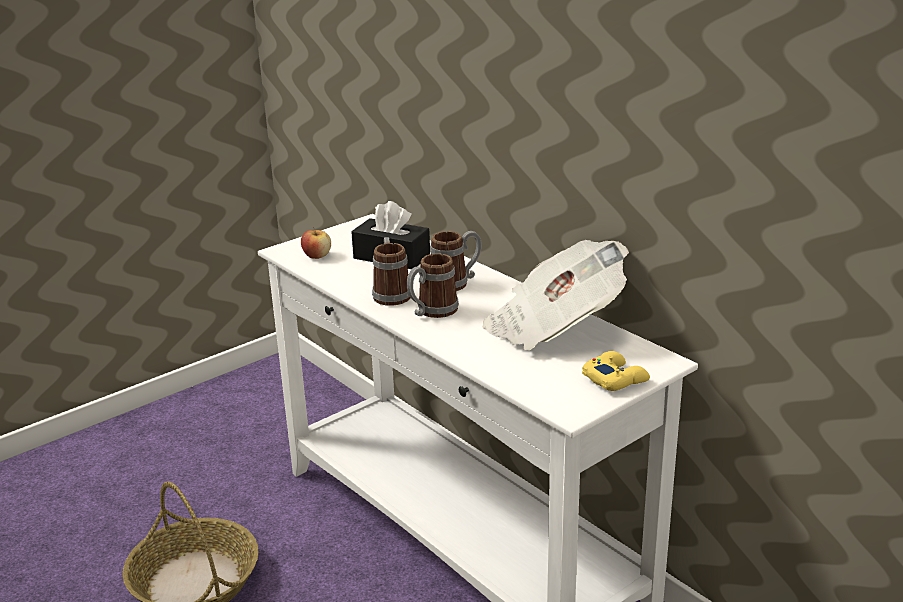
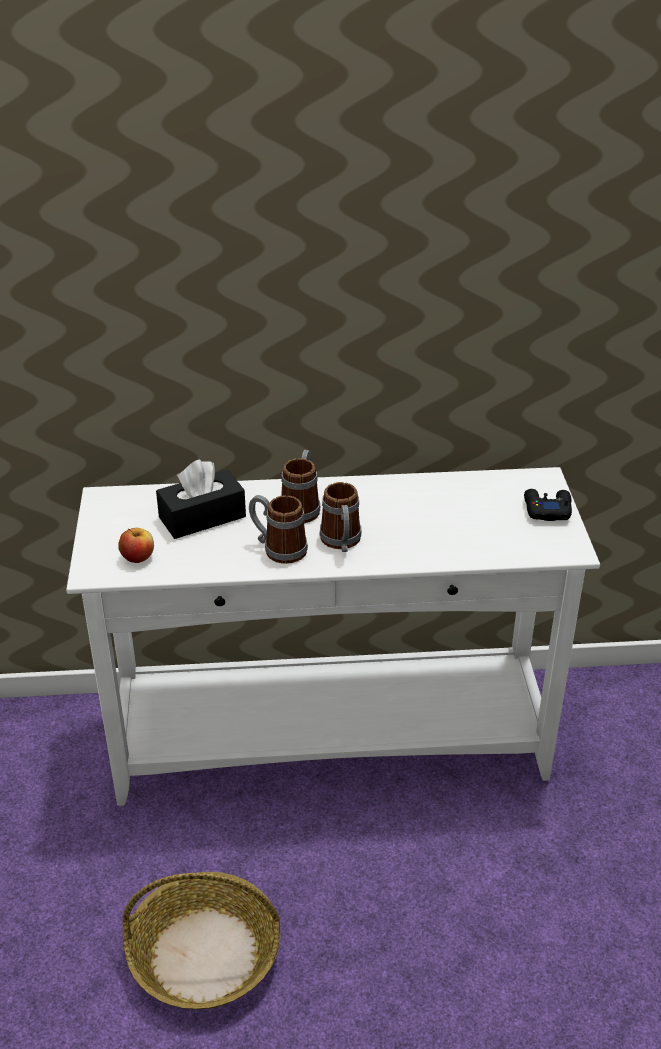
camera: 55 degrees left, 10 degrees up
newspaper [483,240,629,350] -> none
yellow game controller [582,351,650,391] -> black game controller [524,489,572,521]

